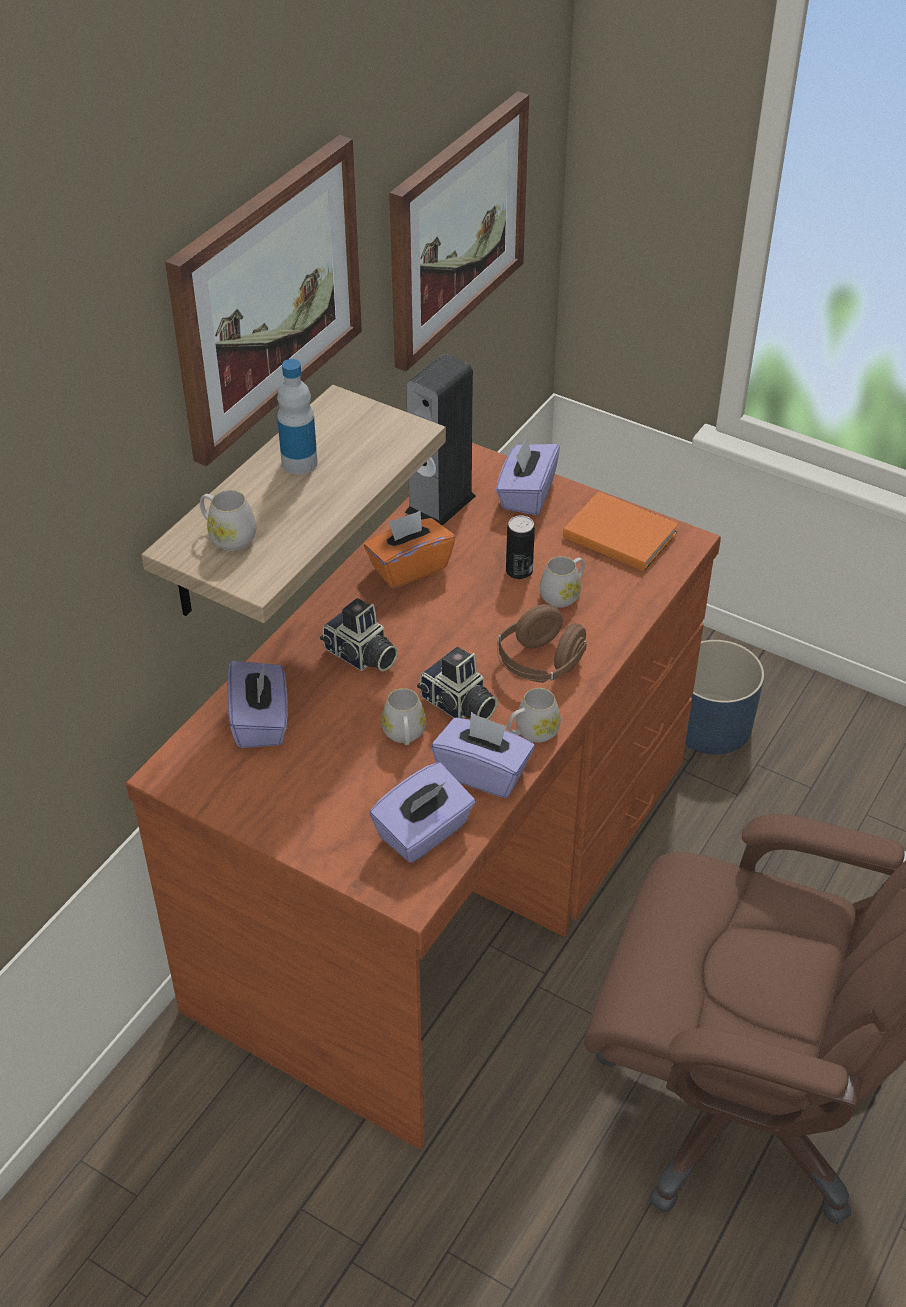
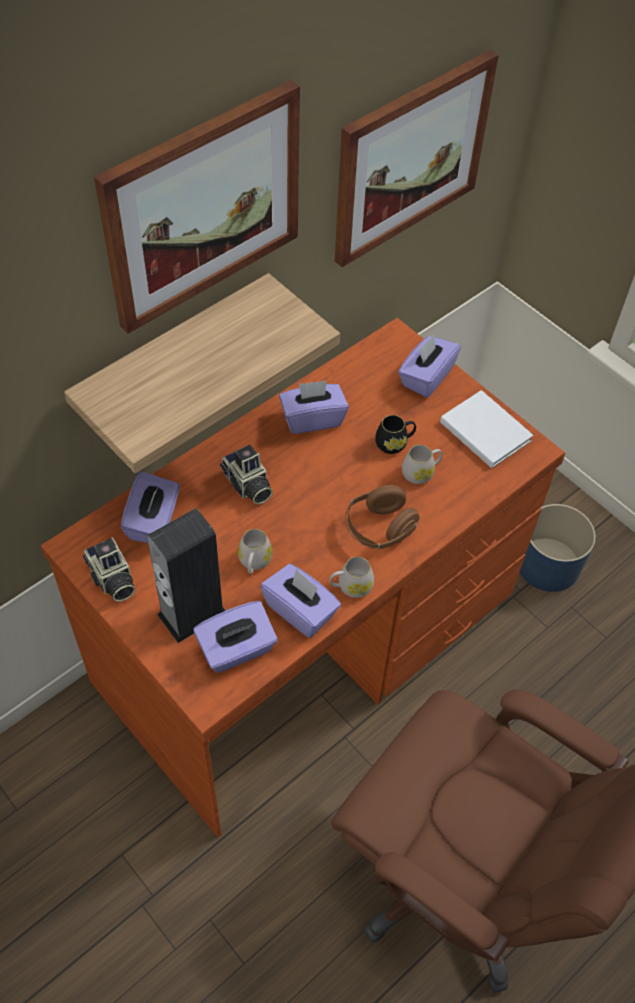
camera: 15 degrees right, 10 degrees up
white mug [200,490,256,551] -> none
bottle [277,359,318,474] -> none
orange tissue box [364,511,455,588] -> purple tissue box [279,380,349,434]
speaker [405,354,476,526] -> speaker moved to [147,508,226,643]
camera [417,647,498,719] -> camera moved to [83,537,135,602]
can [506,515,535,579] -> black mug [375,415,416,454]
orange book [563,491,679,571] -> white book [440,390,533,468]

